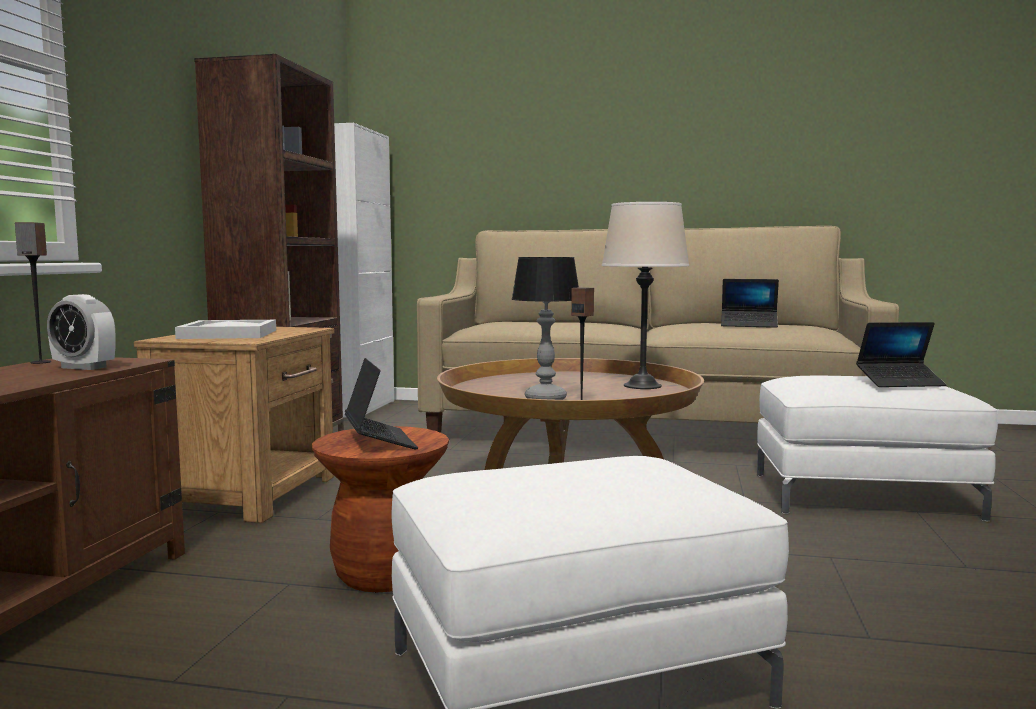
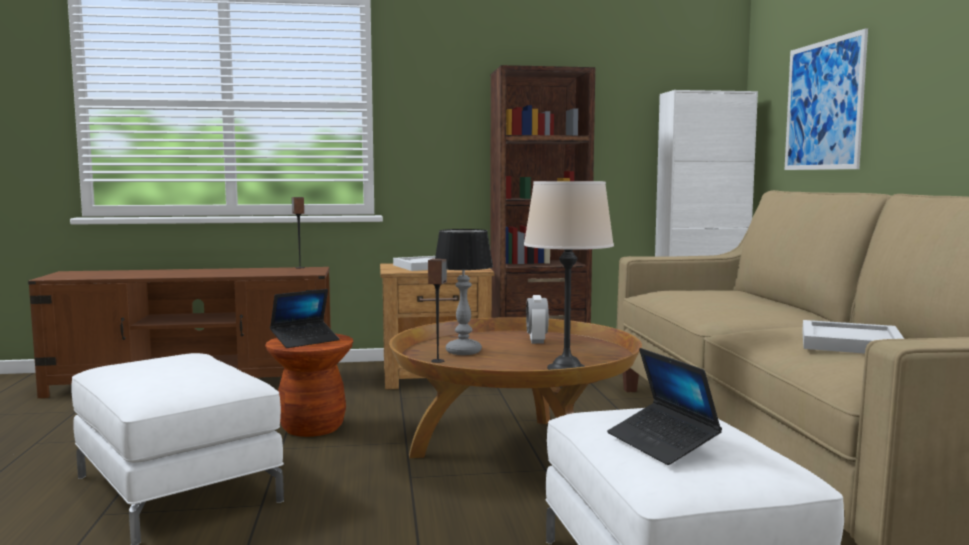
camera: 70 degrees right, 0 degrees up
alarm clock [47,294,116,370] -> alarm clock moved to [526,295,549,344]
laptop [721,279,779,328] -> white tray [802,320,904,354]
none -> picture [785,28,868,170]

